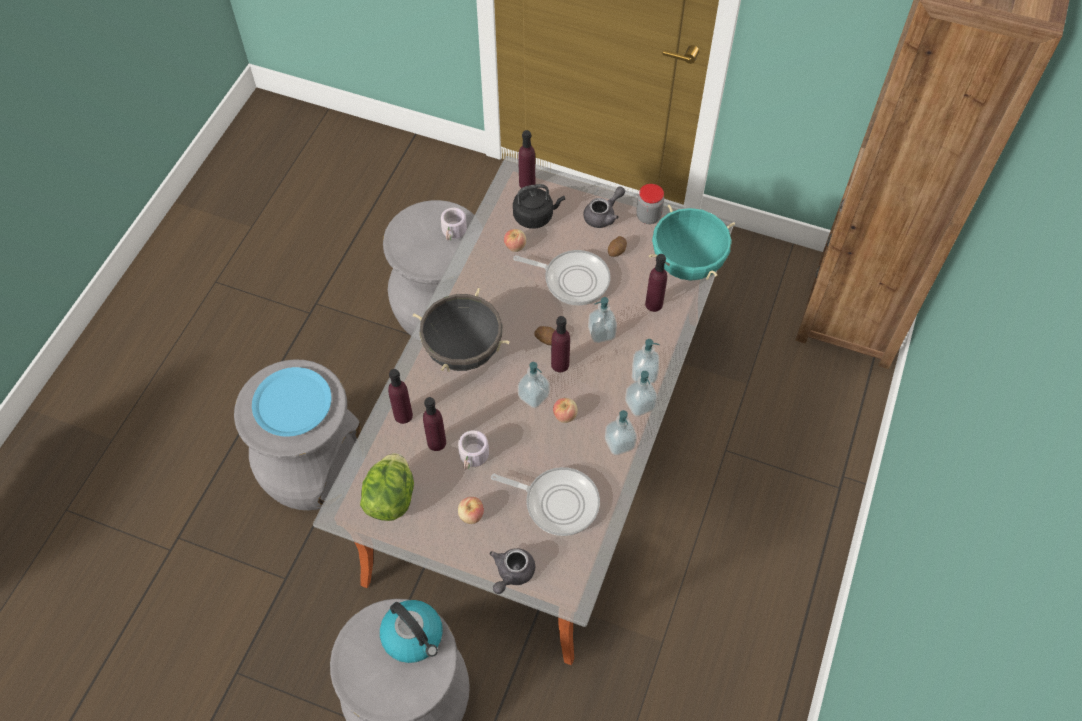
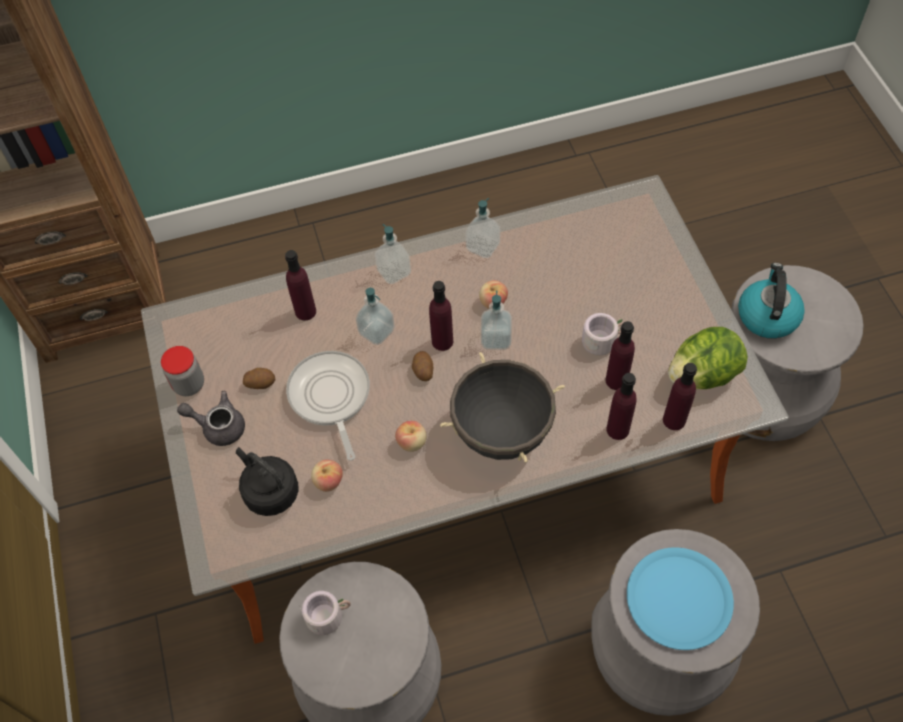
camera: 125 degrees left, 0 degrees up
apple [458,497,484,524] -> apple moved to [395,421,427,452]
grey teapot [489,548,535,594] -> none
frying pan [491,467,600,536] -> none
purple bottle [518,130,536,188] -> purple bottle moved to [663,363,697,430]
soap dispenser [625,371,658,416] -> none
turquoise cooking pot [649,205,735,281] -> none

